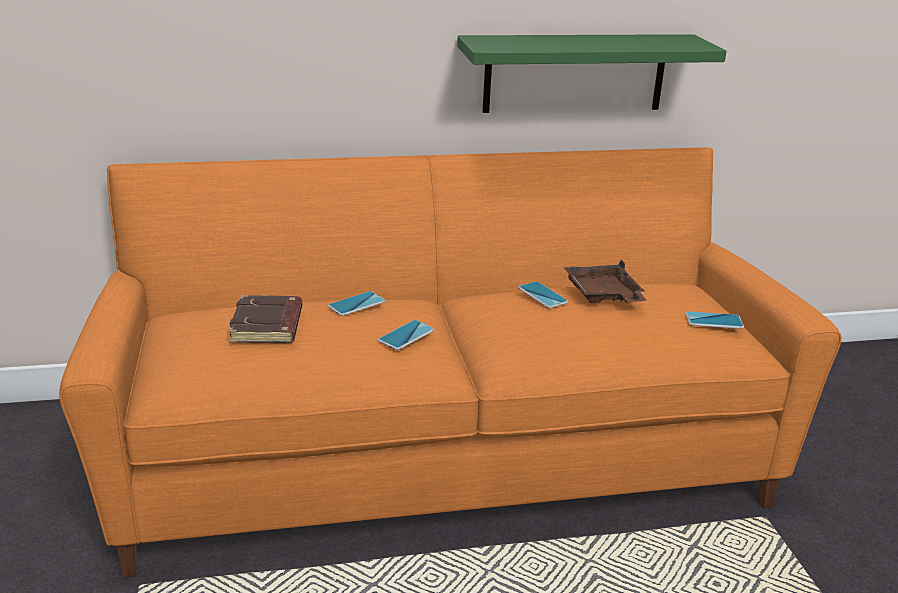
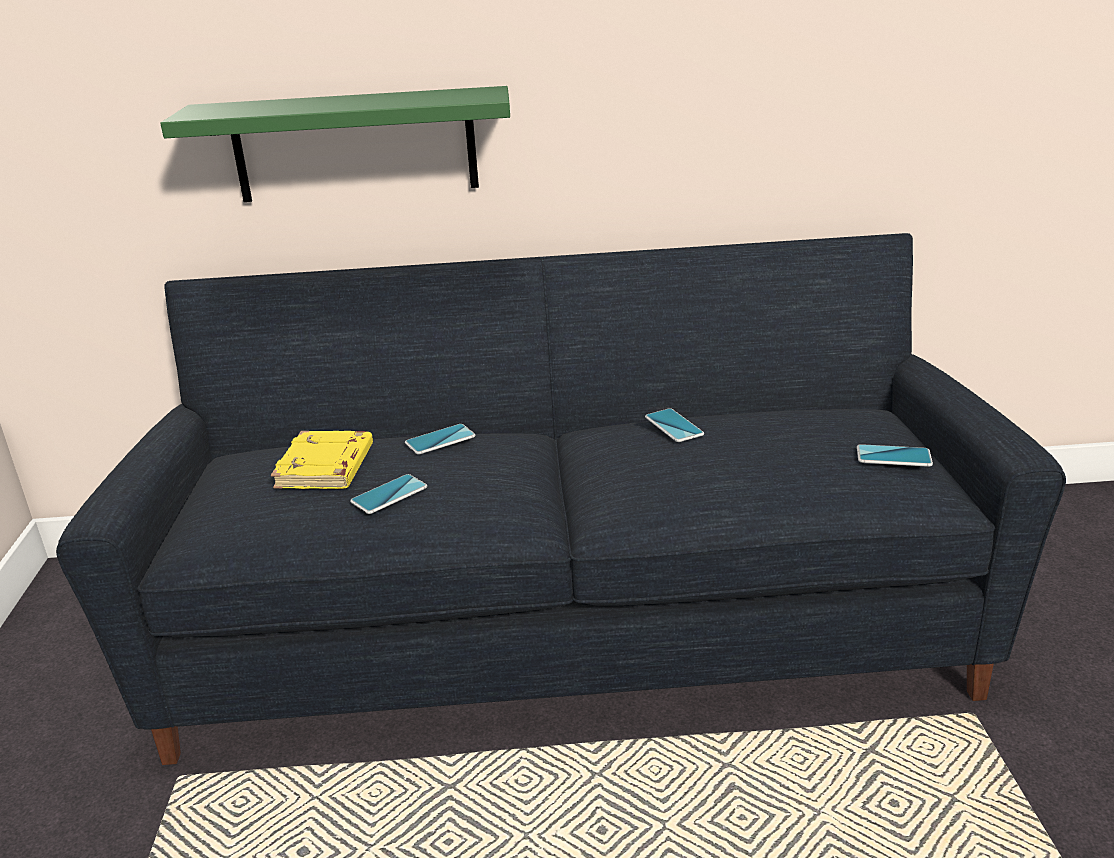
camera: 10 degrees right, 0 degrees up
orange sofa [59,147,842,577] -> black sofa [56,233,1066,765]
brown book [228,295,302,343] -> yellow book [271,431,373,489]
phone [378,320,434,350] -> phone moved to [350,474,427,514]
green shelf [457,34,727,113] -> green shelf moved to [160,86,510,202]
brown tray [563,260,646,303] -> none

